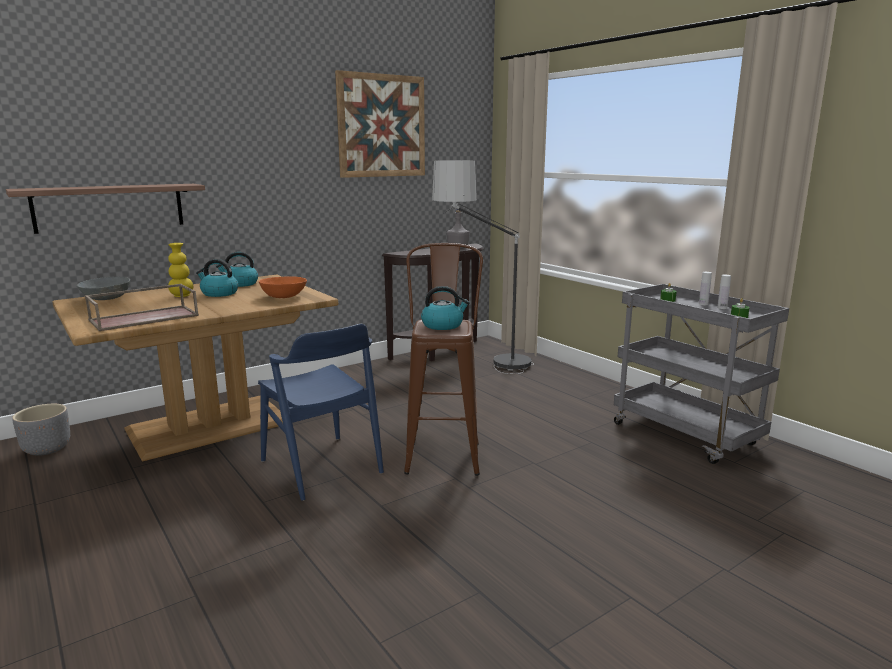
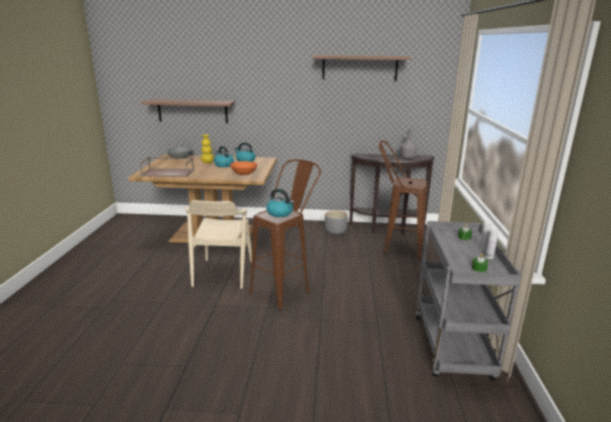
camera: 40 degrees right, 5 degrees up
grey planter [12,404,70,456] -> grey planter moved to [325,210,348,235]
blue chair [258,324,384,501] -> beige chair [185,200,252,289]
picture [335,70,425,178] -> shelf [313,55,411,81]
floor lamp [431,160,534,374] -> brown stool [378,140,427,260]

